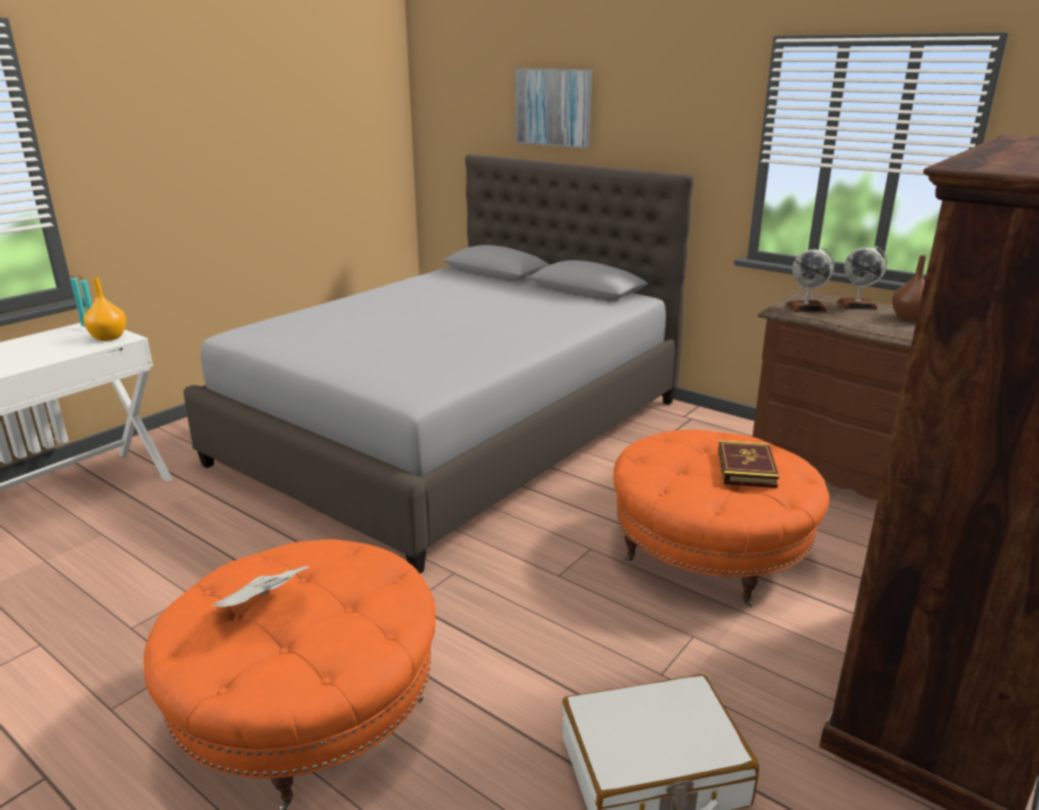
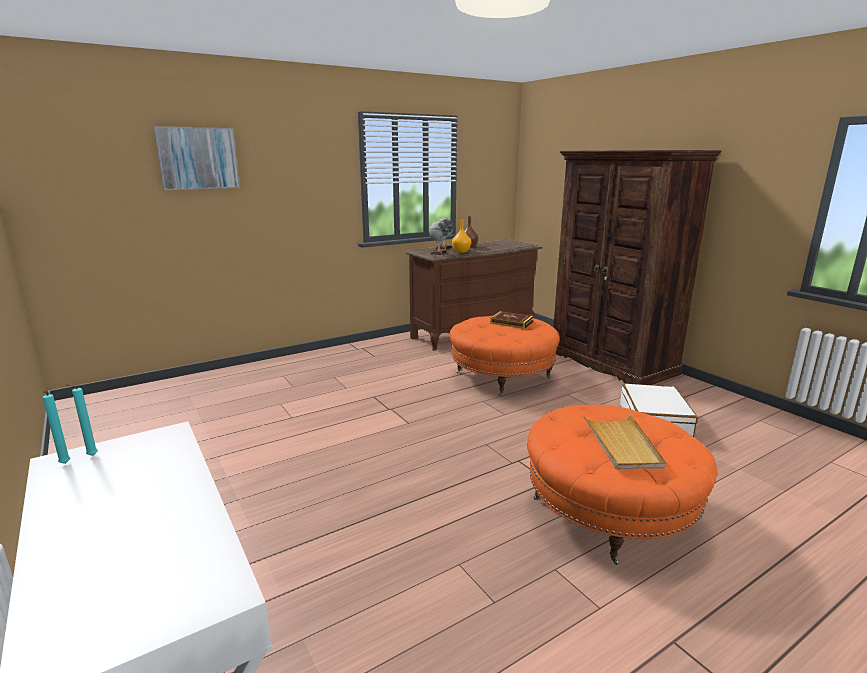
camera: 70 degrees left, 5 degrees down
orange vase [83,277,126,341] -> orange vase moved to [452,220,471,253]
grey bed [183,154,694,573] -> none
newspaper [212,566,309,607] -> beige tray [583,414,666,470]

